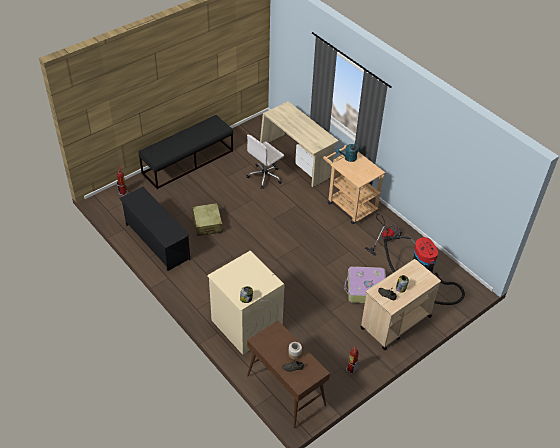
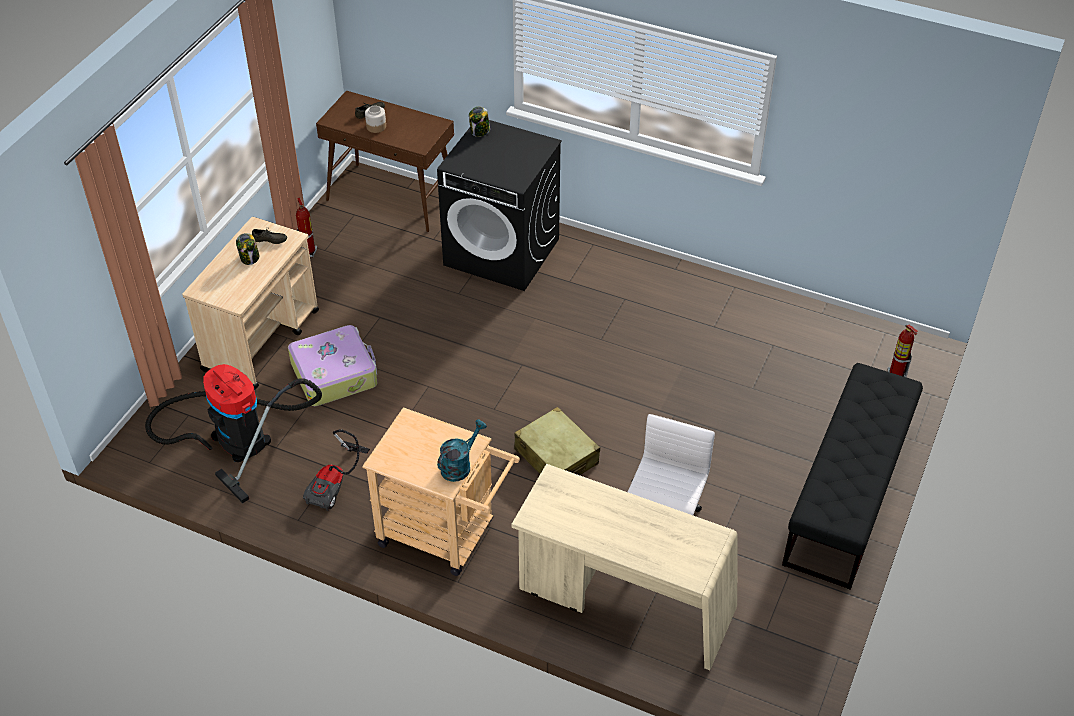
camera: 155 degrees right, 0 degrees up
black shoe rack [119,187,190,271] -> none
beige suitcase [192,203,223,236] -> beige suitcase moved to [514,407,600,475]
beige washing machine [207,251,285,355] -> black washing machine [437,120,562,291]

